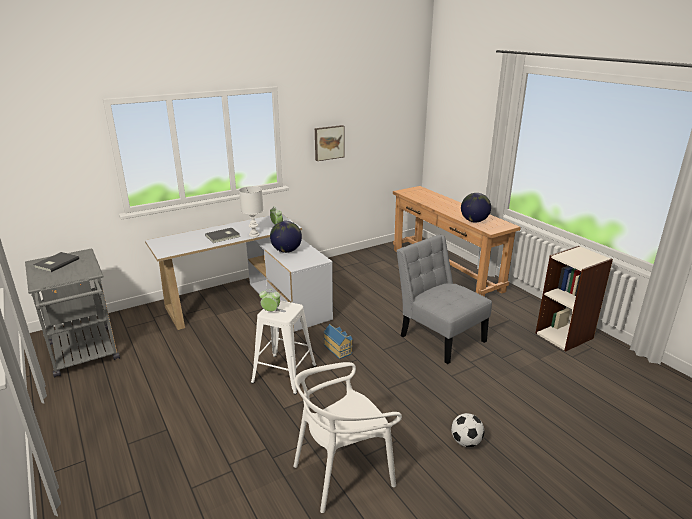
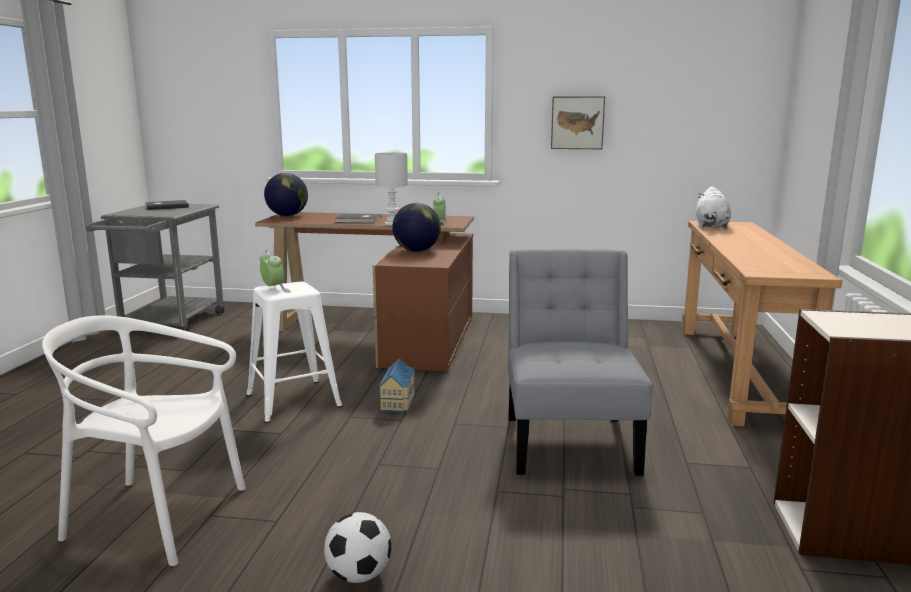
camera: 40 degrees right, 10 degrees down
white desk [145,214,333,332] -> brown desk [255,212,474,372]
globe [461,193,491,222] -> globe moved to [264,173,308,216]
none -> white plush toy [696,186,731,228]

